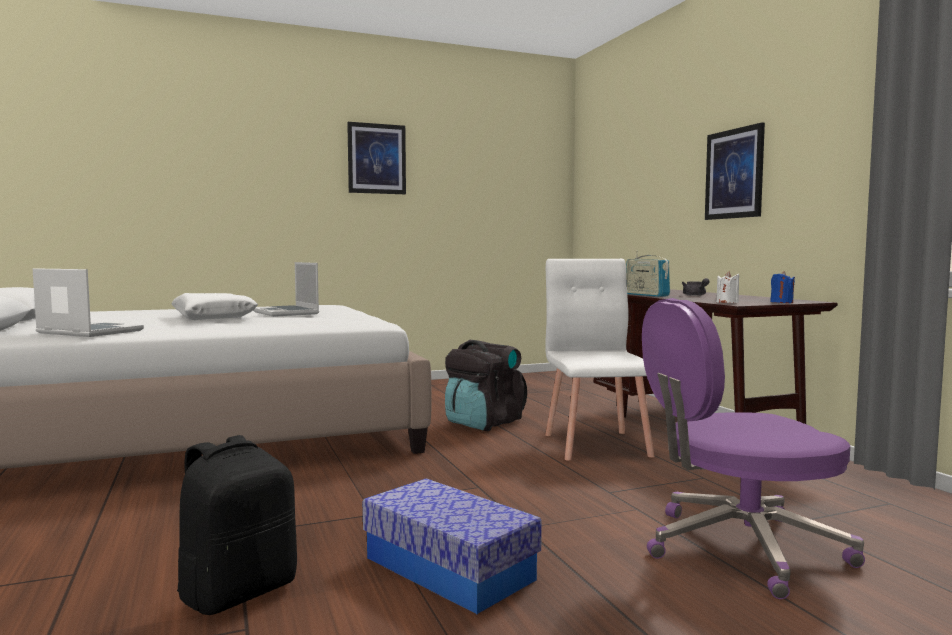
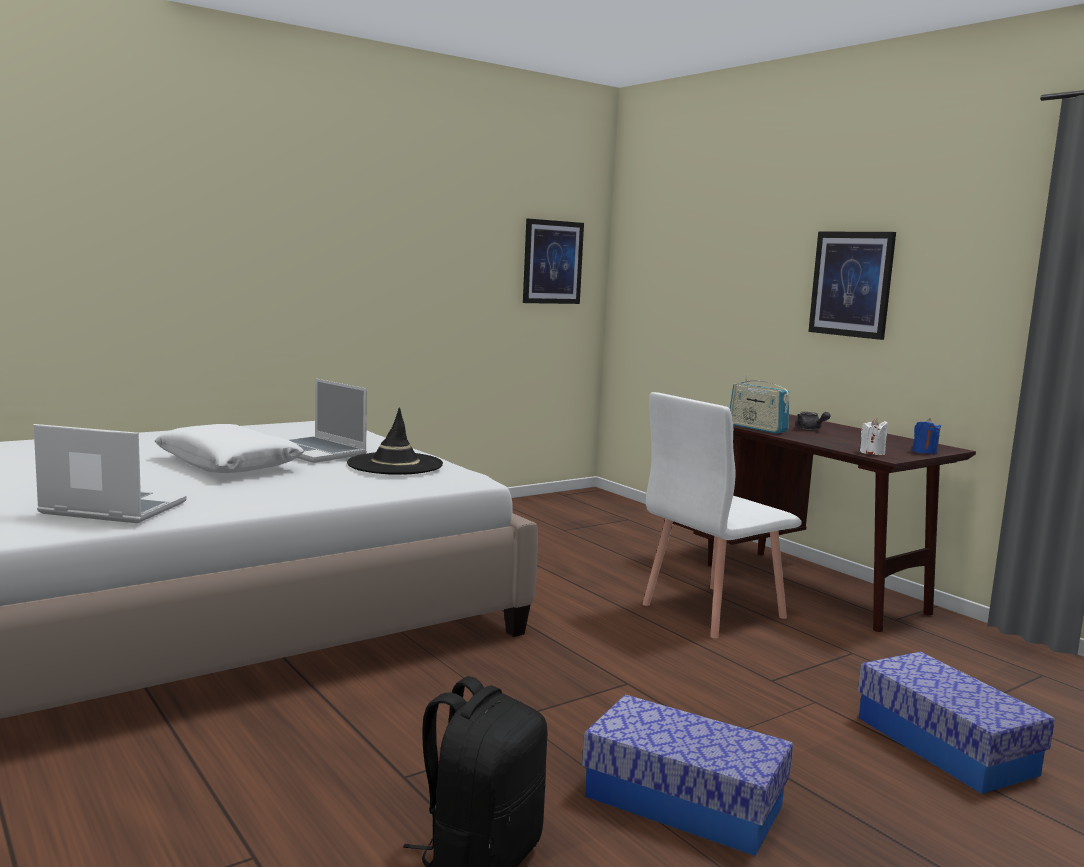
camera: 15 degrees left, 5 degrees up
picture [347,122,406,194] -> picture moved to [523,219,584,304]
black backpack [445,340,527,431] -> none
white chair [545,259,654,461] -> white chair turned 105 degrees counterclockwise [642,392,802,639]
purple office chair [642,298,865,599] -> storage box [858,652,1055,794]
none -> black hat [347,407,443,475]

